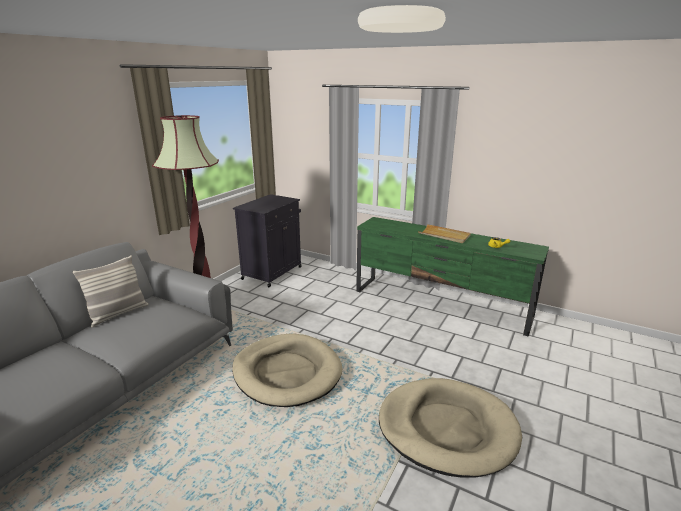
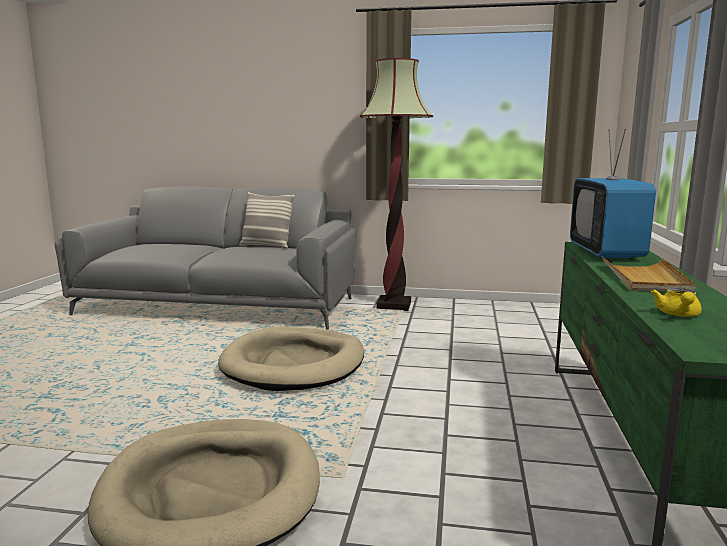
camera: 70 degrees right, 10 degrees down
black cabinet [233,194,301,288] -> none
none -> television [570,129,656,259]

